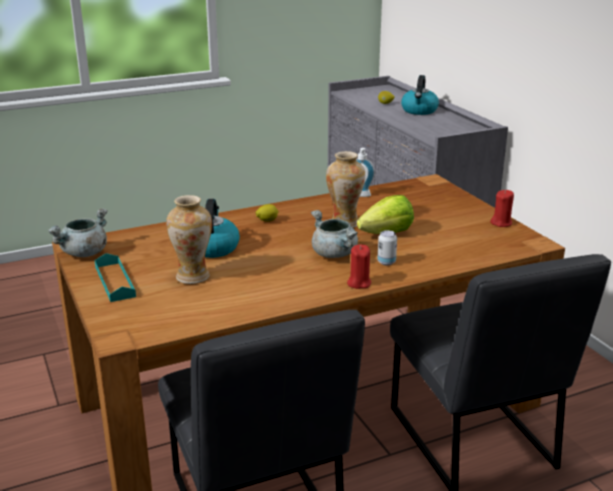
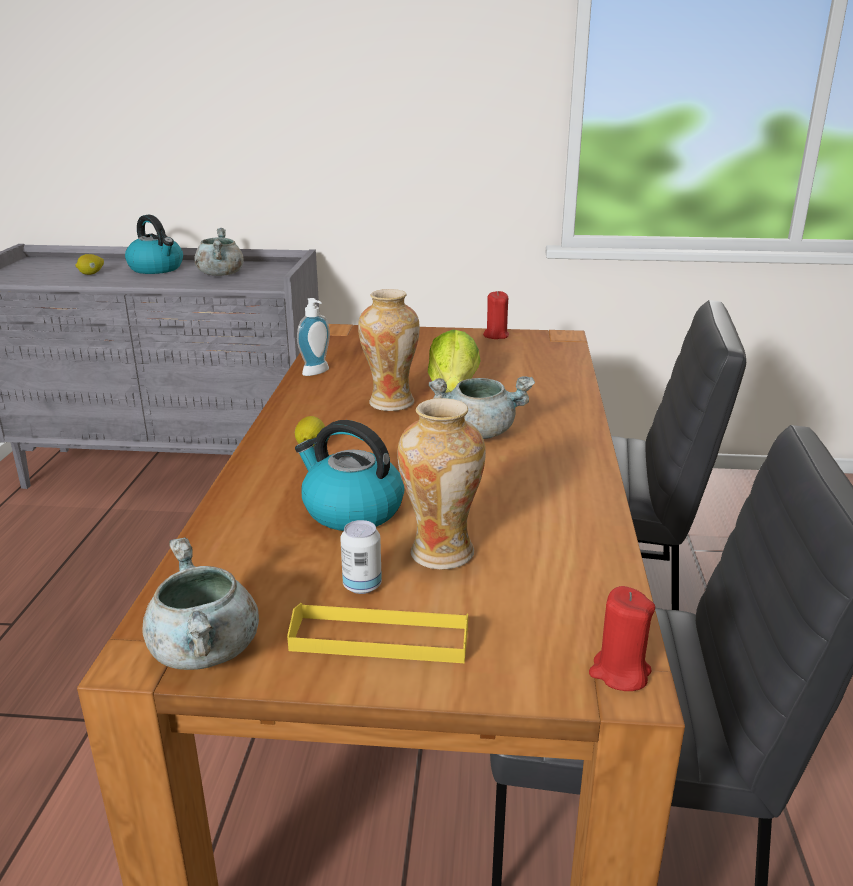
camera: 60 degrees left, 0 degrees up
turquoise tray [94,253,136,302] -> yellow tray [287,603,468,663]
red candle [347,244,371,289] -> red candle moved to [589,586,655,691]
can [377,230,397,265] -> can moved to [340,520,382,594]
none -> grey cooking pot [194,228,244,276]

